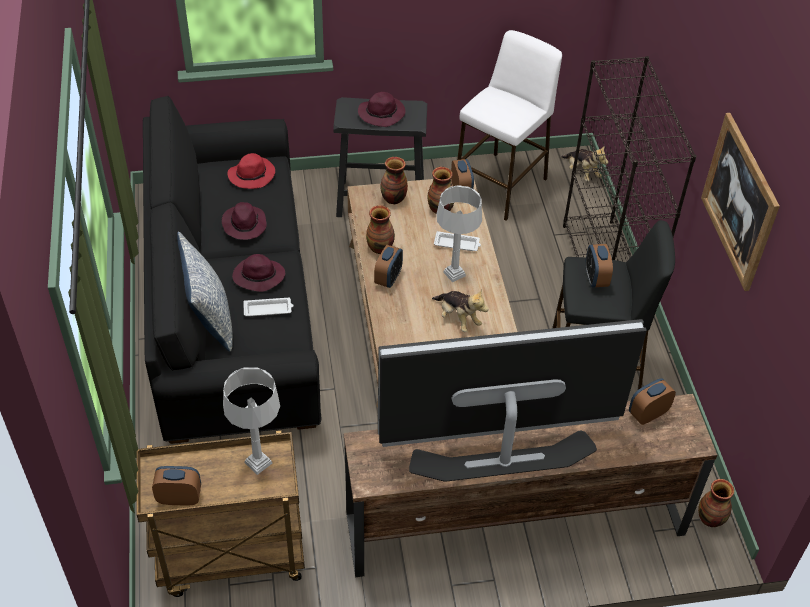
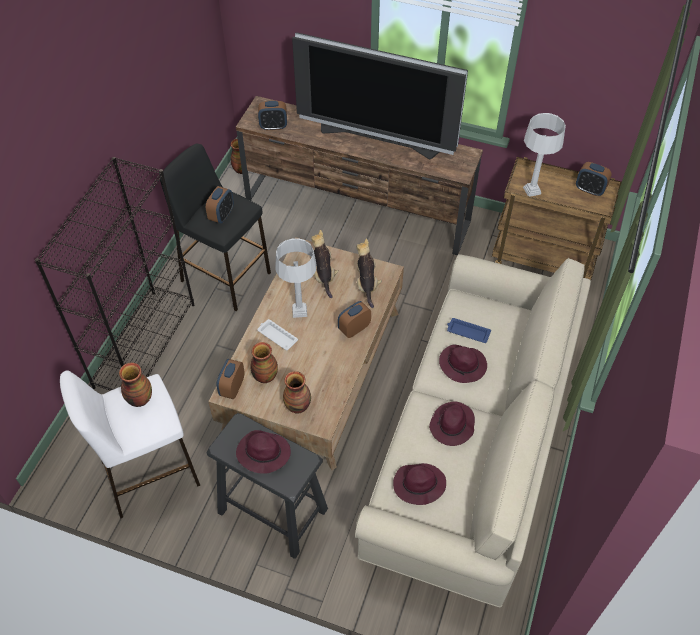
camera: 150 degrees left, 5 degrees up
black sofa [143,96,321,444] -> beige sofa [355,254,591,607]
pillow [177,232,233,351] -> none
red hat [228,153,275,189] -> purple hat [393,463,446,505]
white tray [243,298,293,316] -> blue tray [447,318,491,343]
vase [366,205,395,254] -> vase moved to [119,363,152,407]
plush toy [561,146,609,181] -> plush toy moved to [357,239,382,308]
picture [701,113,780,291] -> none

